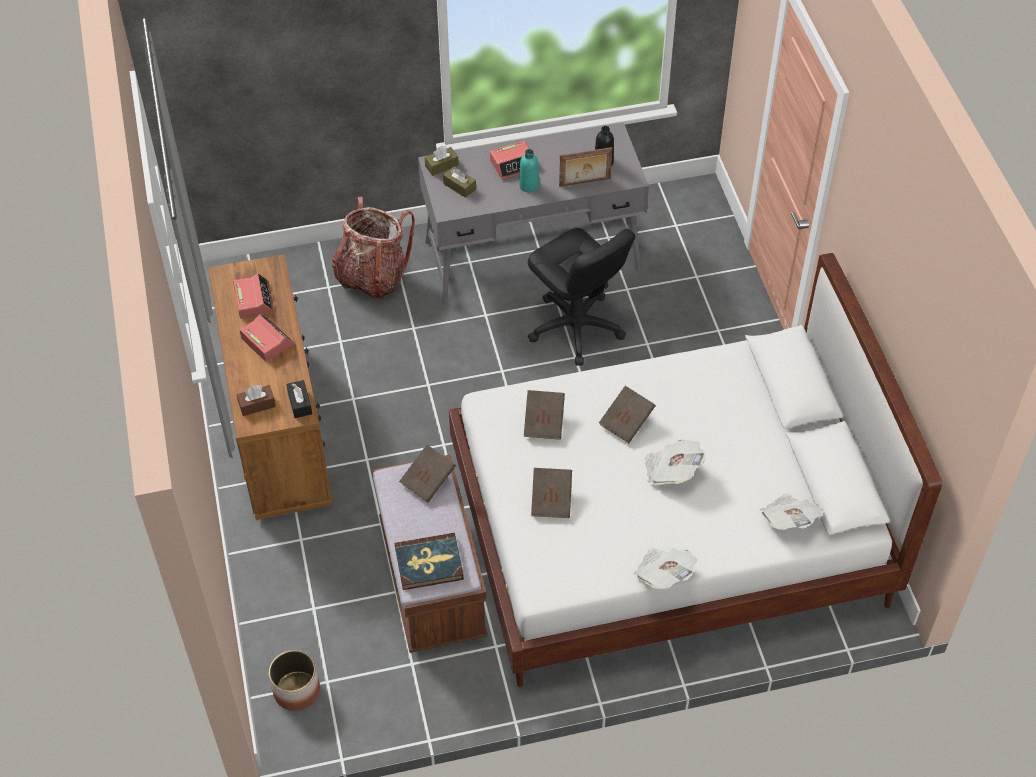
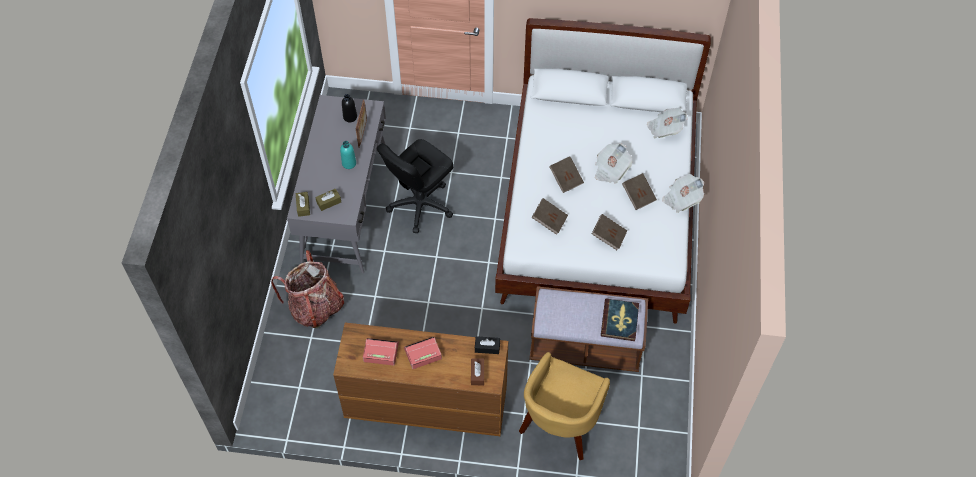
camera: 70 degrees left, 5 degrees up
planter [269,650,320,711] -> none
brown book [399,445,456,503] -> brown book moved to [622,173,657,210]
alarm clock [490,141,535,180] -> none
black office chair [528,228,636,366] -> black office chair turned 150 degrees clockwise [377,139,454,233]
none -> yellow armchair [519,352,610,460]

